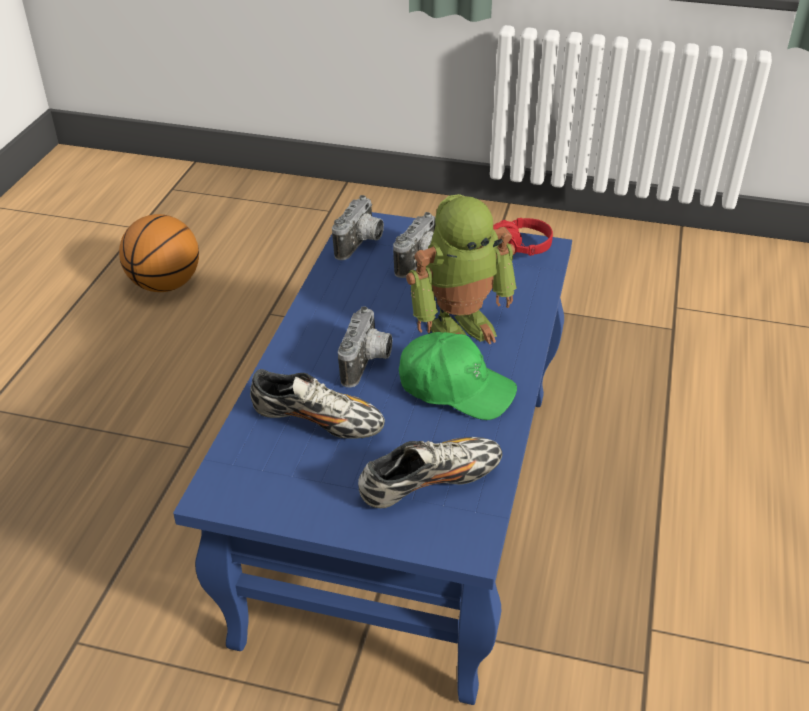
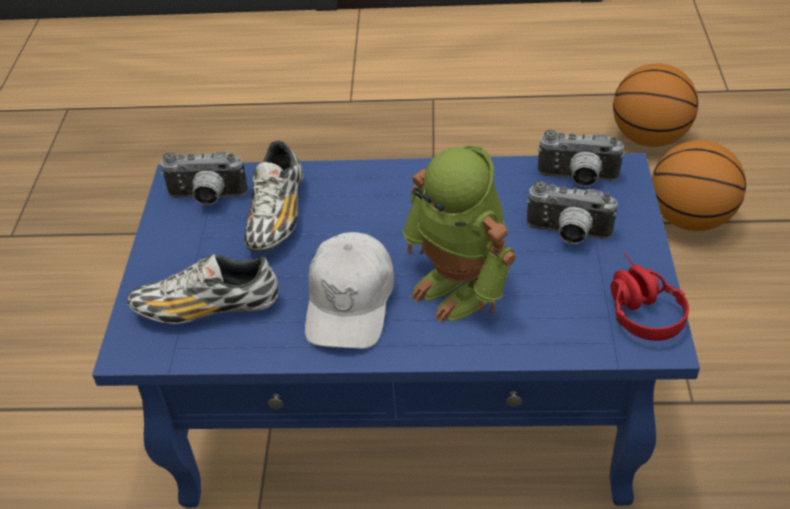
camera: 80 degrees right, 5 degrees up
camera [338,306,392,387] -> camera moved to [160,152,248,205]
shoe [358,437,502,508] -> shoe turned 120 degrees clockwise [127,254,279,324]
green cap [399,332,517,420] -> white cap [305,232,394,349]
none -> basketball [652,140,746,231]

